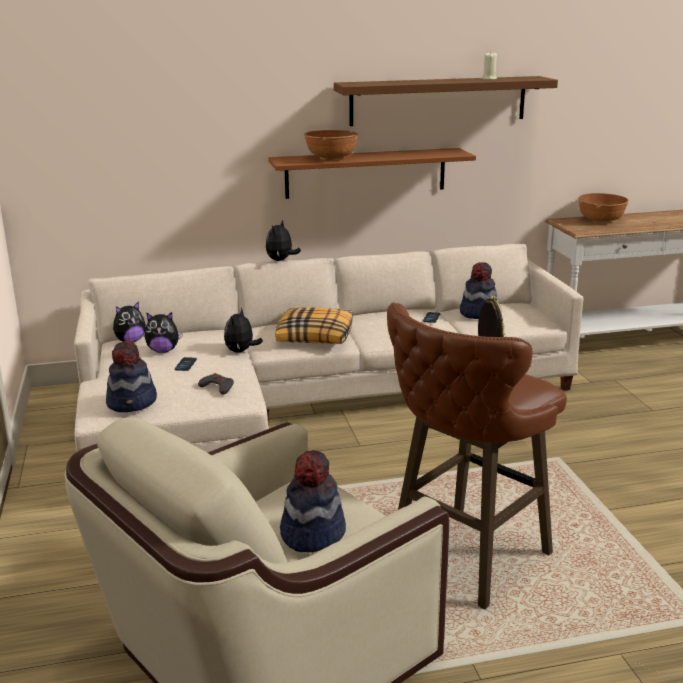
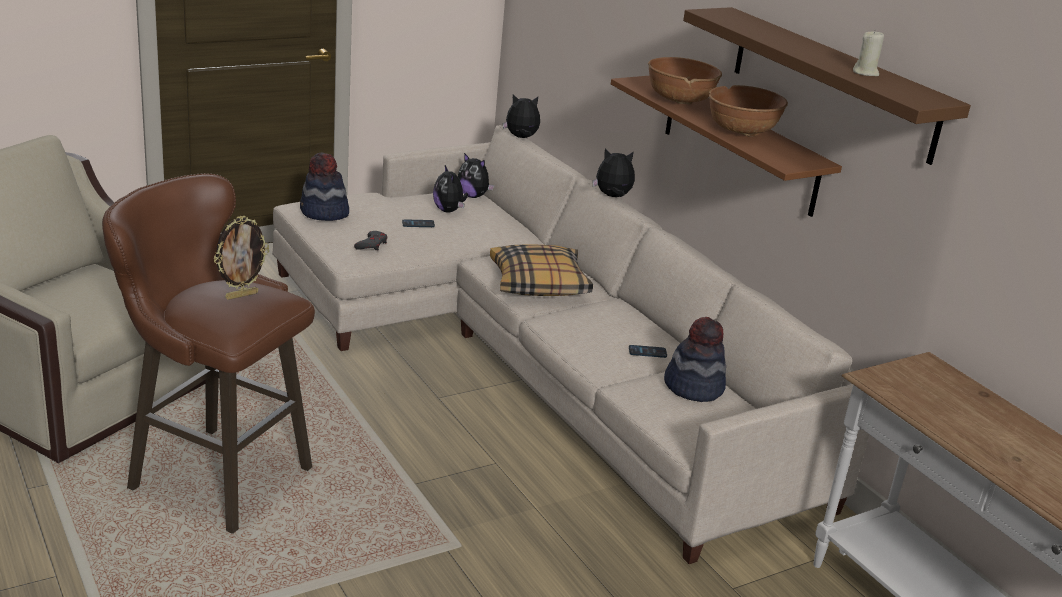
camera: 70 degrees right, 5 degrees up
plush toy [224,307,263,353] -> plush toy moved to [503,94,540,138]
hat [280,450,346,552] -> none
brown bowl [578,193,629,223] -> brown bowl moved to [709,85,788,137]

